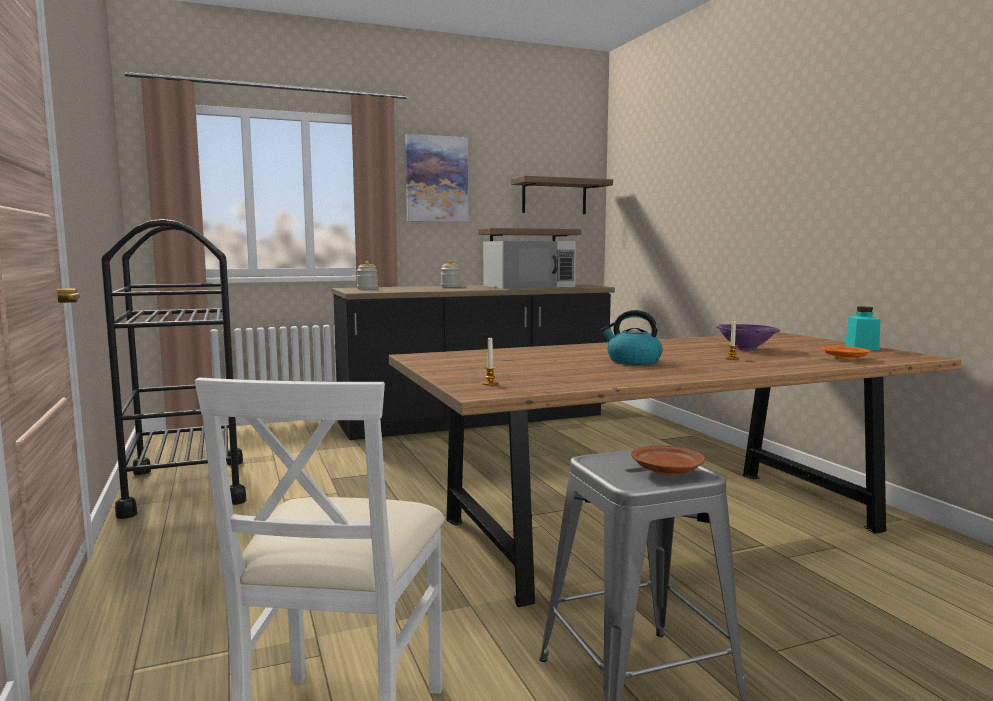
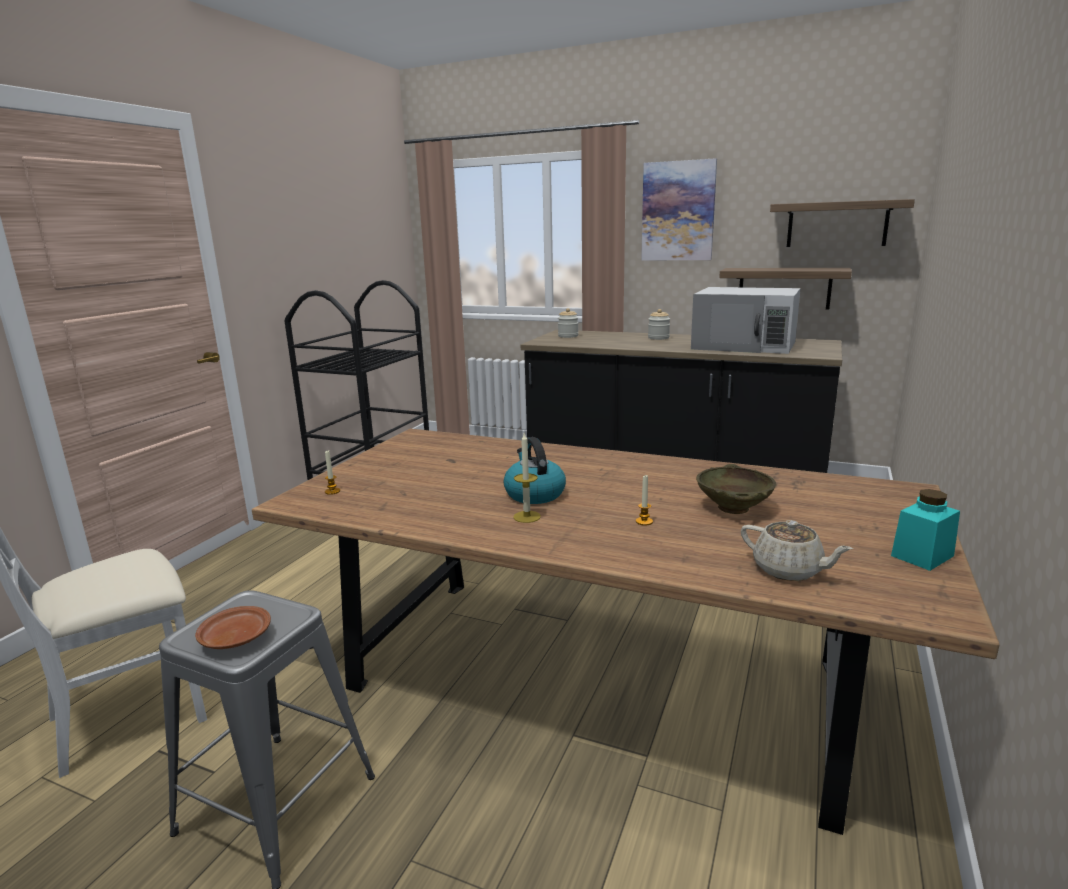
camera: 45 degrees right, 10 degrees up
purple bowl [717,324,780,351] -> beige bowl [696,464,776,514]
orange plate [822,346,871,360] -> beige teapot [741,520,853,581]
none -> candle [513,433,541,523]

